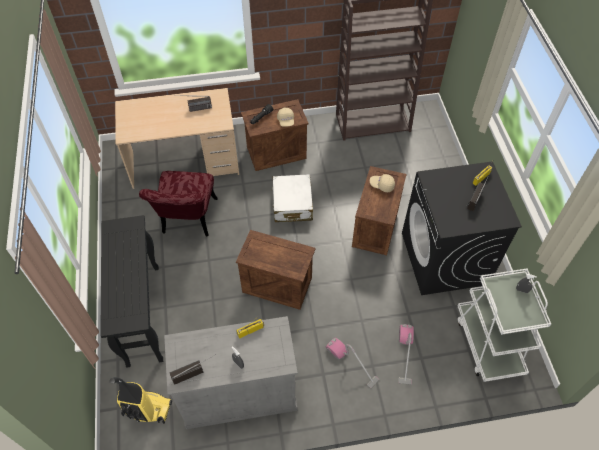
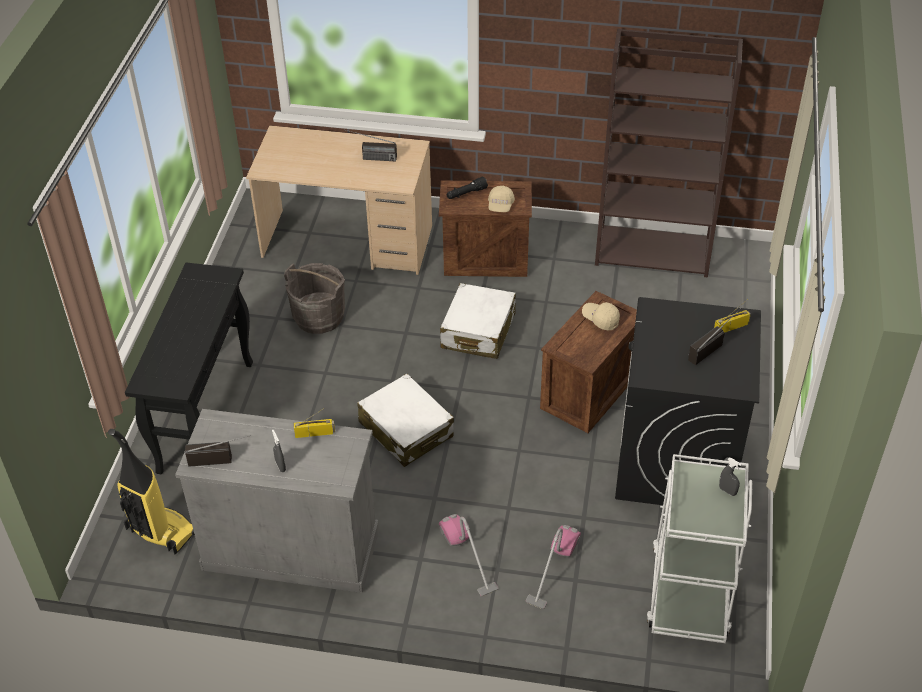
camera: 20 degrees right, 10 degrees down
red chair [139,171,218,237] -> grey bucket [284,263,345,334]
crate [236,230,316,310] -> white suitcase [357,374,454,467]

